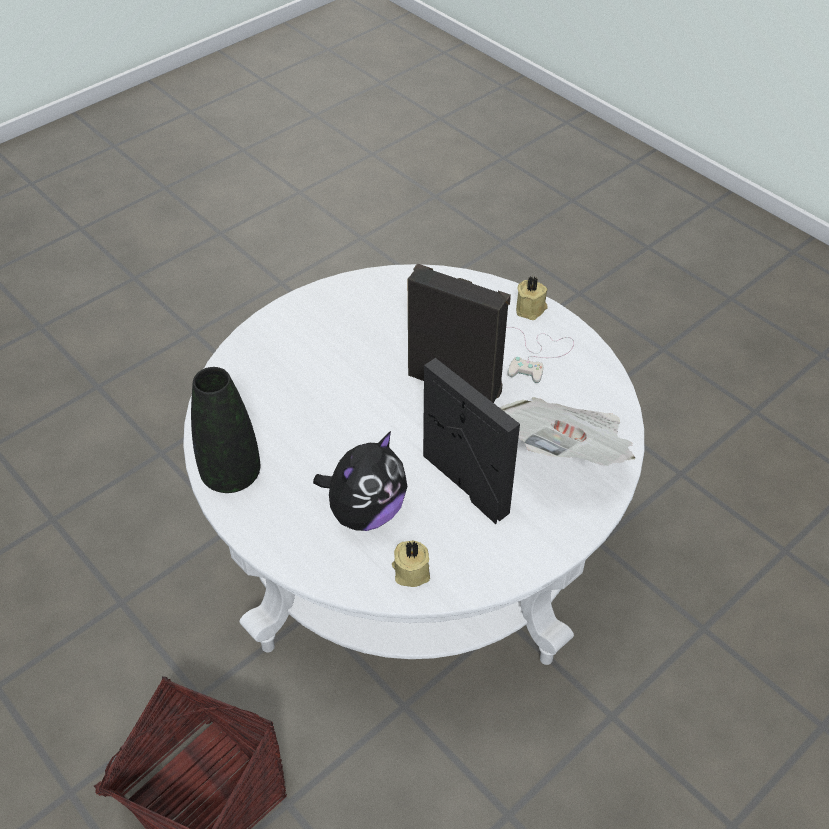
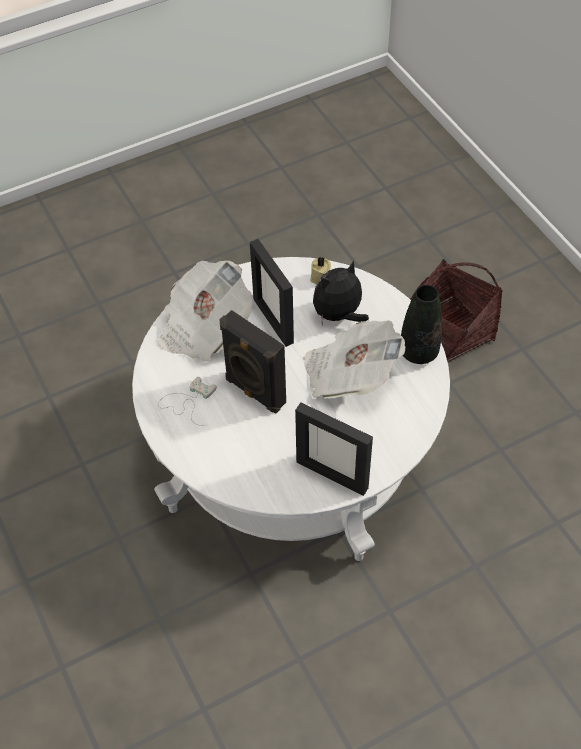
camera: 165 degrees left, 5 degrees up
beige candle [516,276,548,320] -> none
none -> picture frame [295,403,373,496]
none -> newspaper [303,320,405,399]

